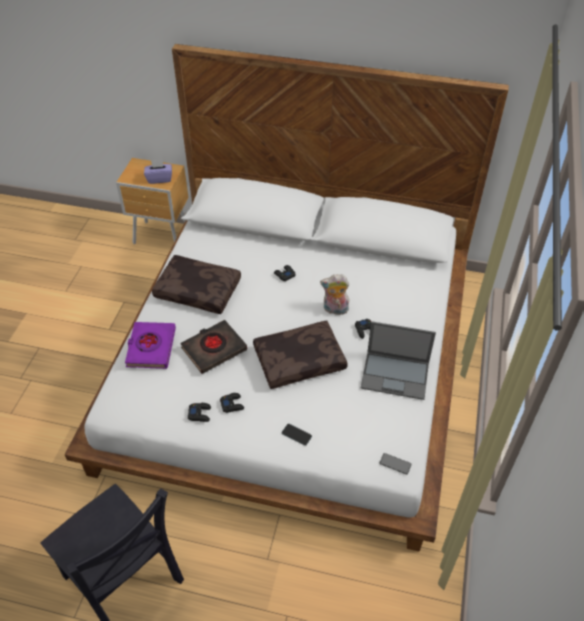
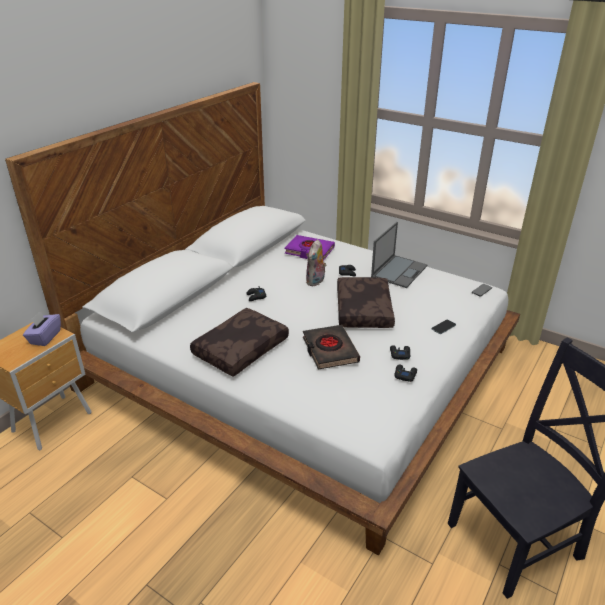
camera: 70 degrees left, 15 degrees down
purple book [125,322,176,369] -> purple book moved to [285,235,335,261]

